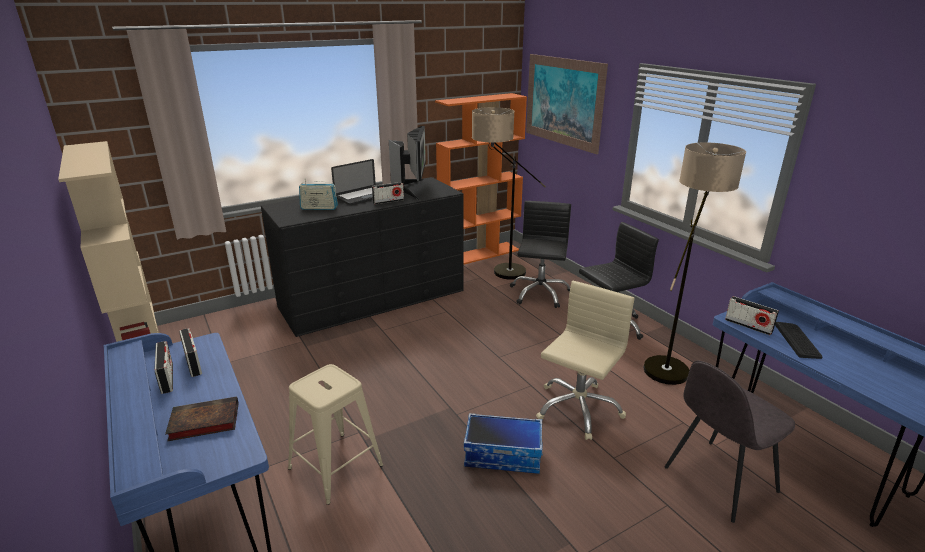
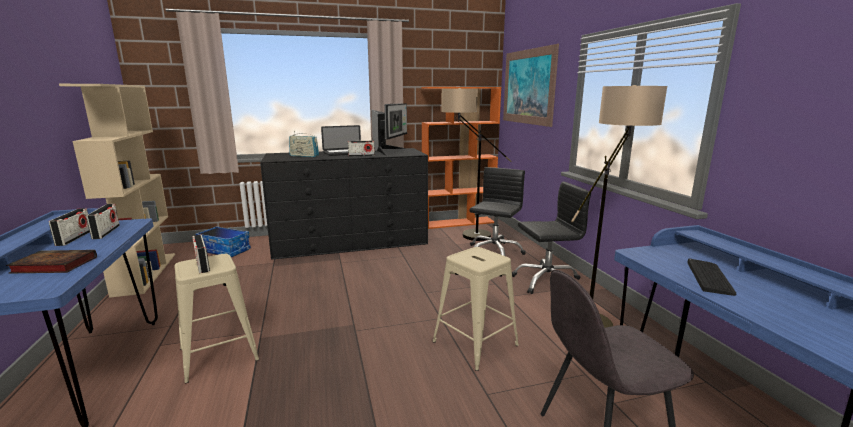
camera: 15 degrees right, 10 degrees down
storage box [464,413,543,474] -> storage box moved to [196,226,251,257]
beige office chair [536,281,634,440] -> beige stool [432,247,519,371]
radio [725,296,779,335] -> radio moved to [192,235,210,273]

